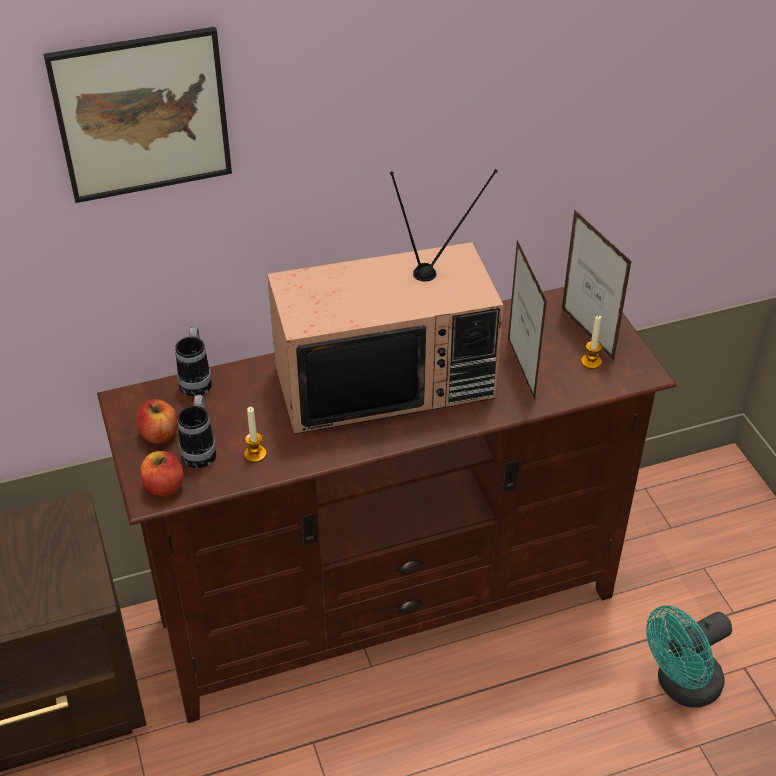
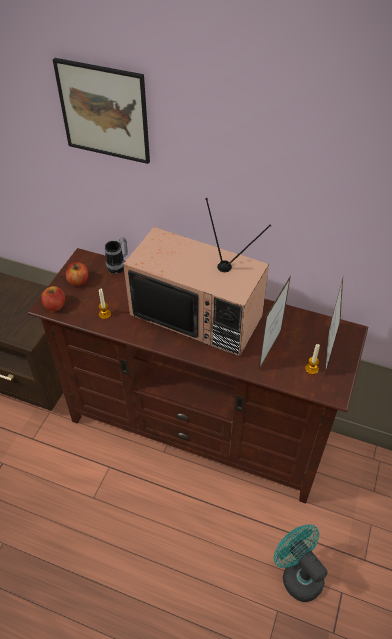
camera: 40 degrees right, 5 degrees up
mug [177,395,216,468] -> none
turquoise fan [646,605,732,708] -> turquoise fan turned 45 degrees clockwise [274,524,328,602]

